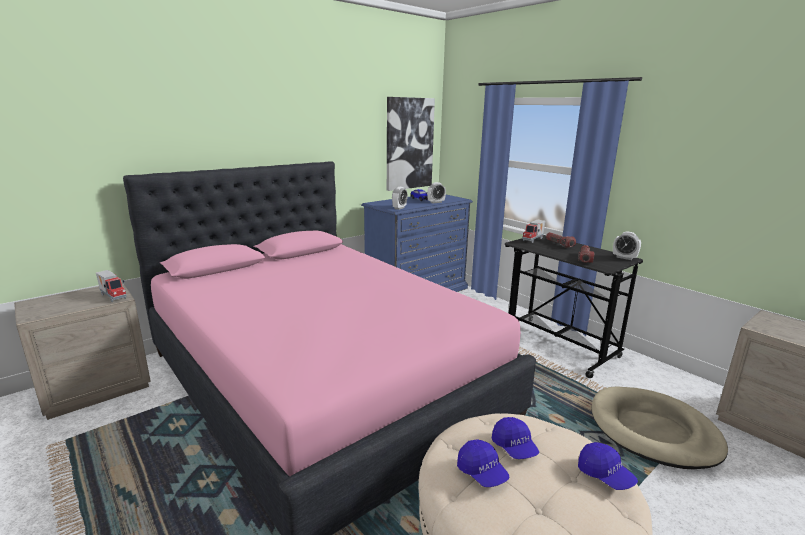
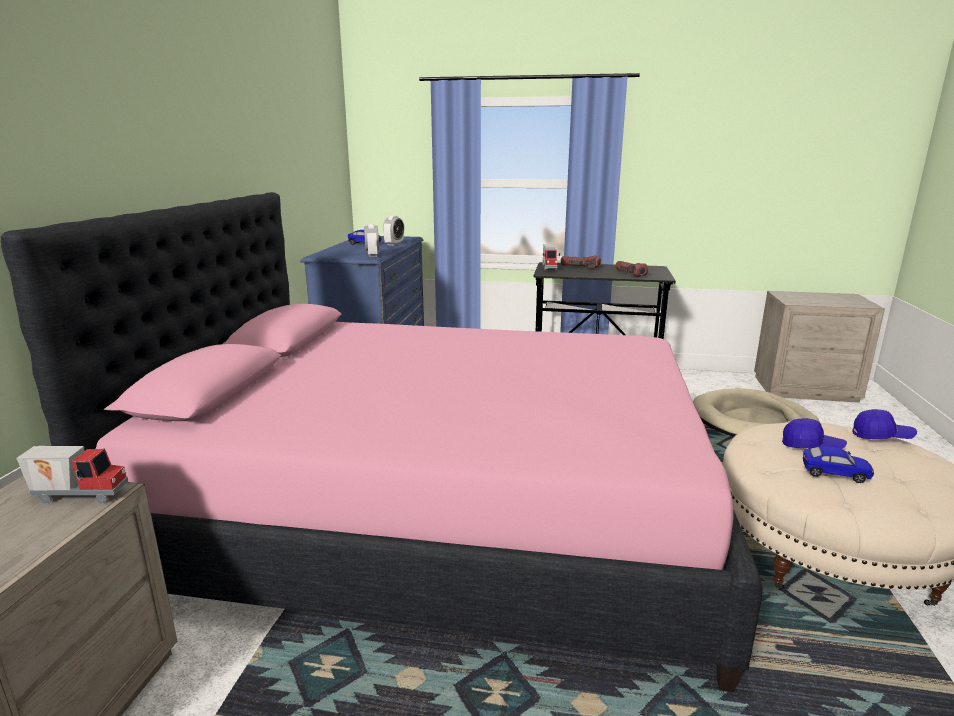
camera: 40 degrees left, 0 degrees up
picture [387,97,435,191] -> none
blue cap [457,439,509,487] -> toy car [803,446,874,483]
alarm clock [613,232,641,260] -> none

